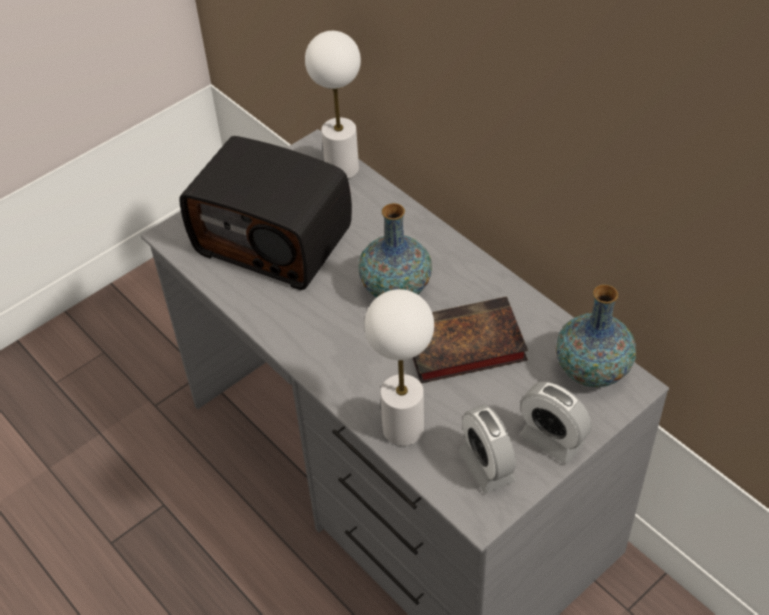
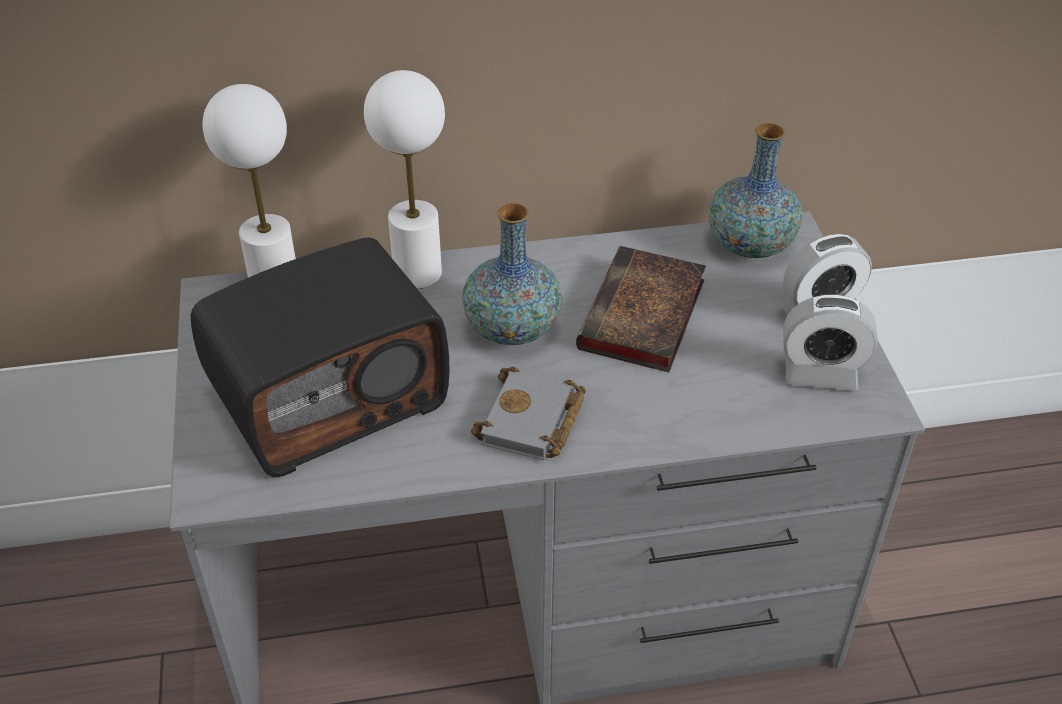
camera: 60 degrees left, 5 degrees down
white table lamp [364,289,434,446] -> white table lamp moved to [364,70,445,289]
none -> grey book [471,363,586,460]

